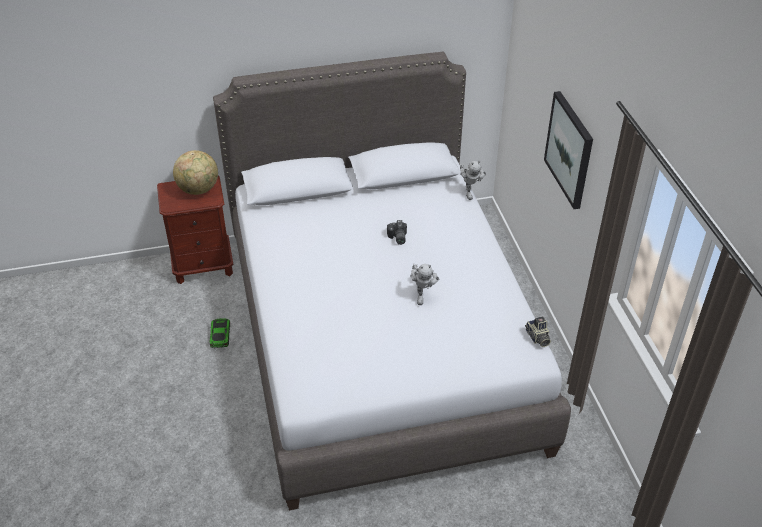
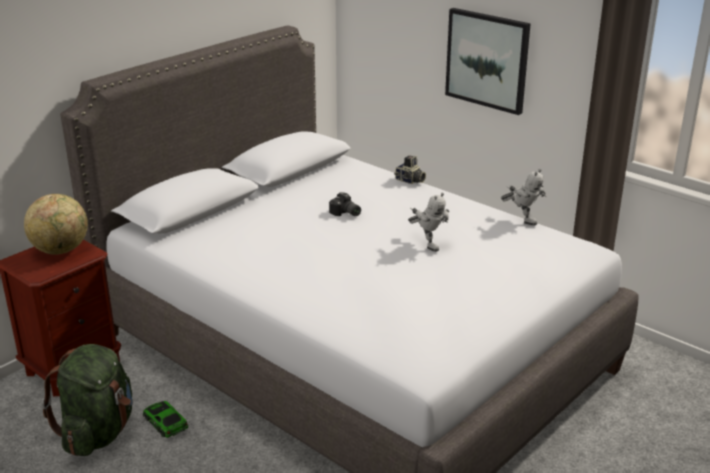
camera: 35 degrees left, 15 degrees down
toy robot [460,161,486,200] -> toy robot moved to [501,169,547,226]
camera [525,316,551,347] -> camera moved to [394,155,426,184]
none -> green backpack [42,344,133,456]

